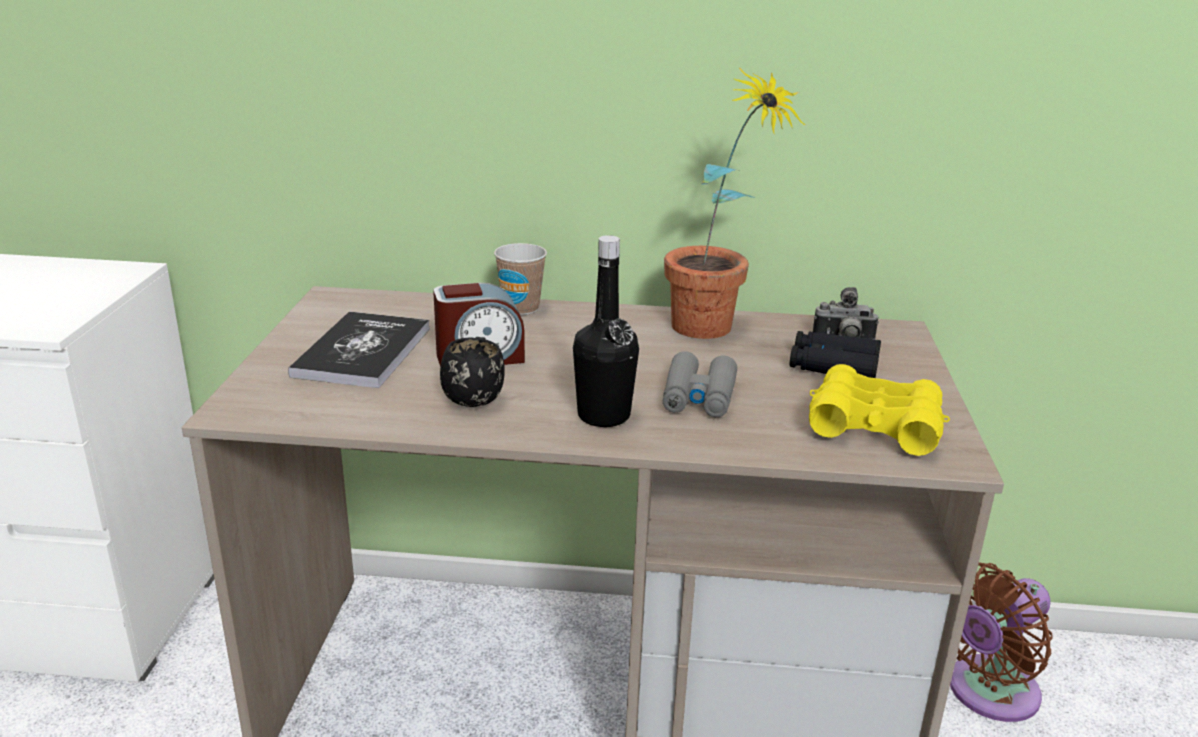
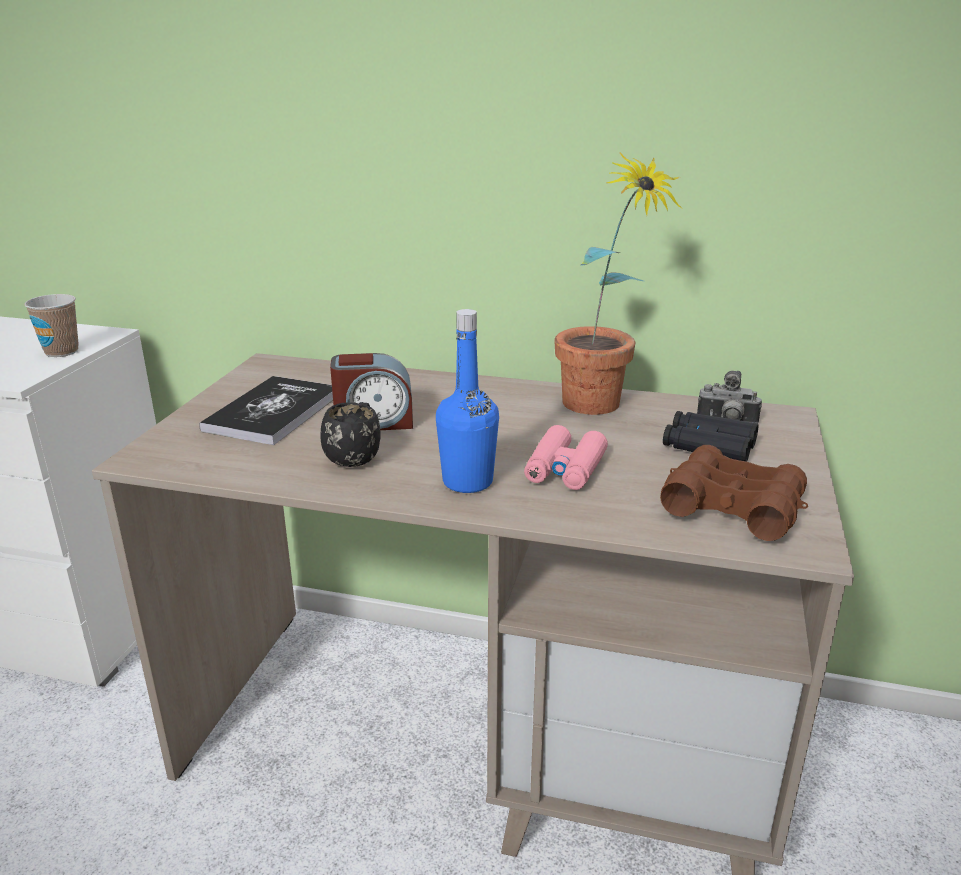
camera: 10 degrees right, 0 degrees up
cup [494,243,547,315] -> cup moved to [24,294,79,357]
black bottle [573,235,639,427] -> blue bottle [436,309,499,493]
grey binoculars [663,351,737,417] -> pink binoculars [524,425,608,490]
yellow binoculars [809,364,950,456] -> brown binoculars [660,445,808,541]
brown fan [950,562,1053,722] -> none

